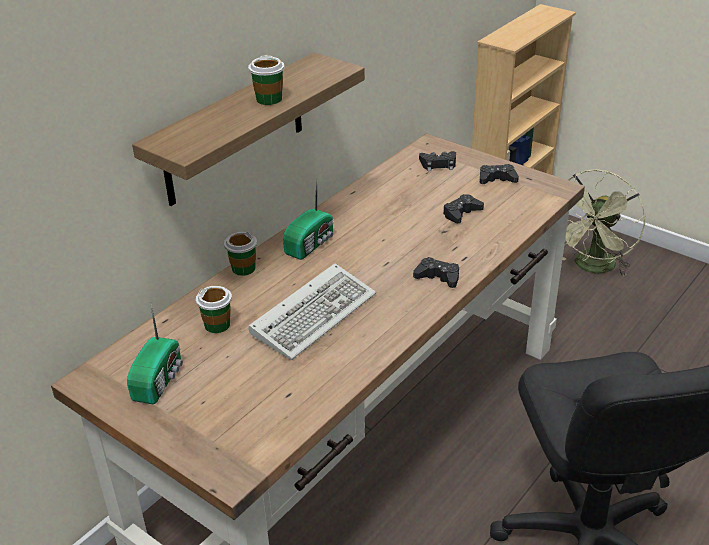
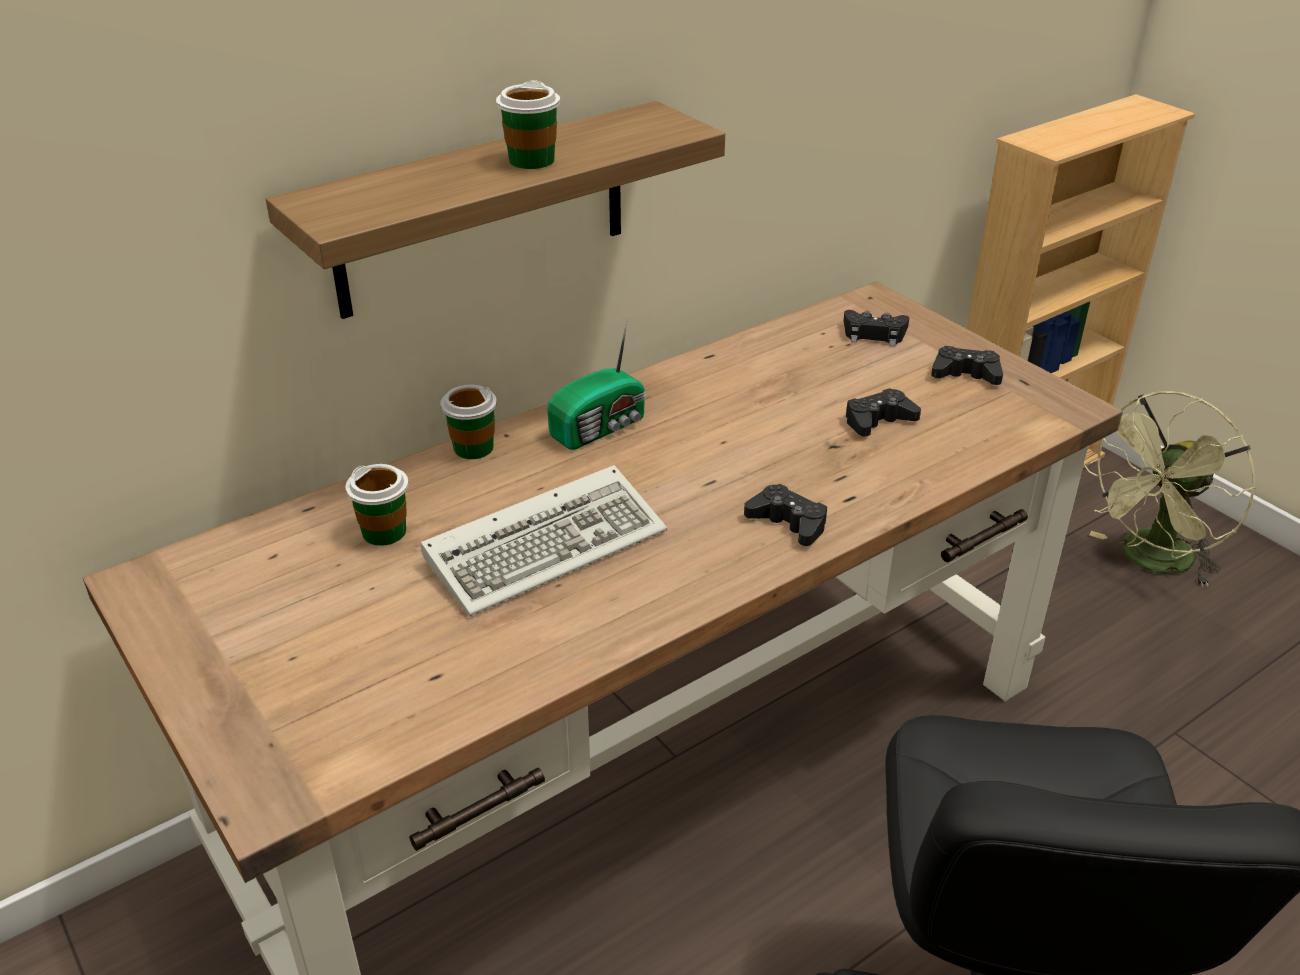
camera: 15 degrees right, 0 degrees up
radio [127,304,183,404] -> none

